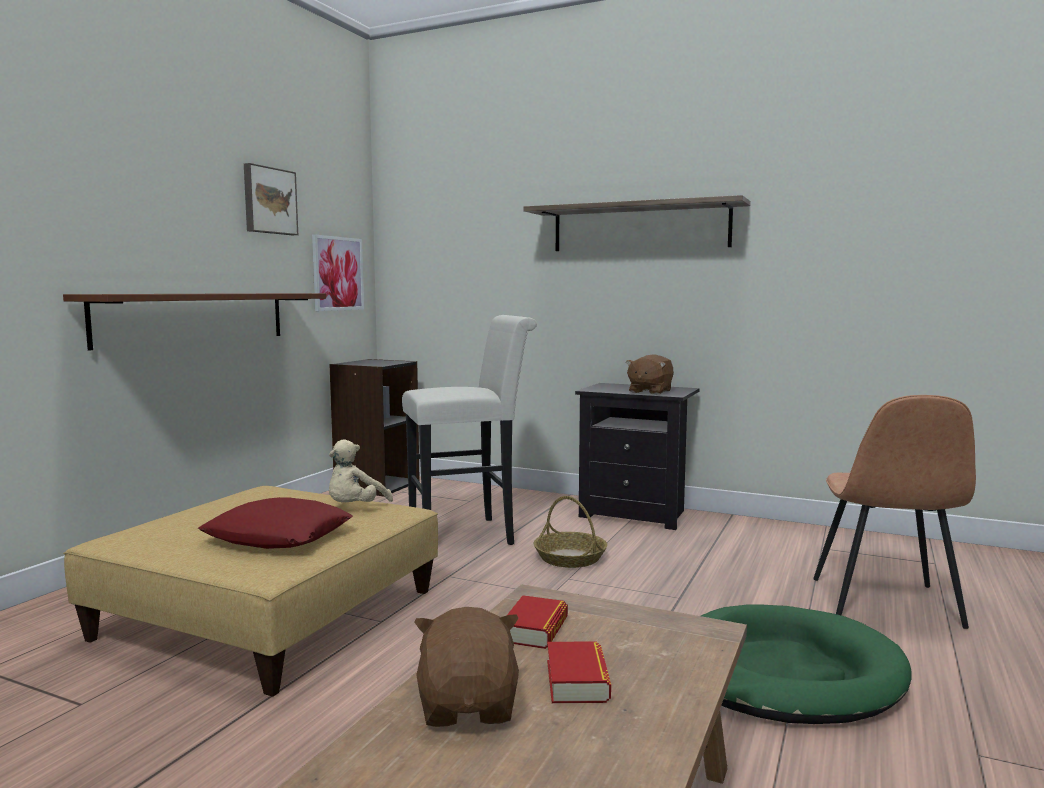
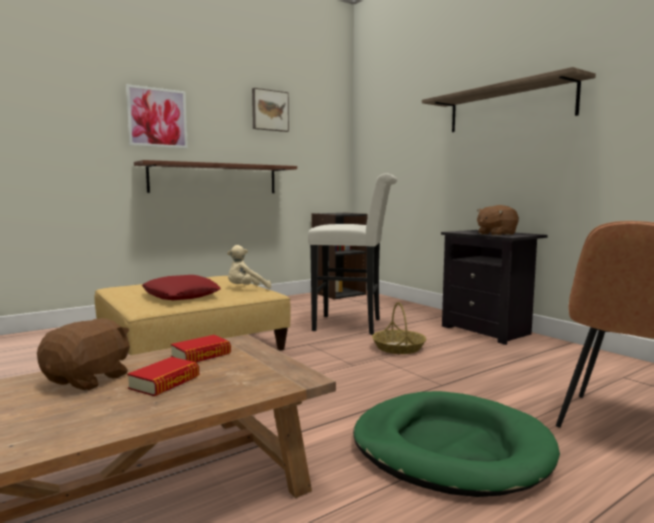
camera: 30 degrees right, 0 degrees up
picture [312,234,364,311] -> picture moved to [126,84,188,149]

